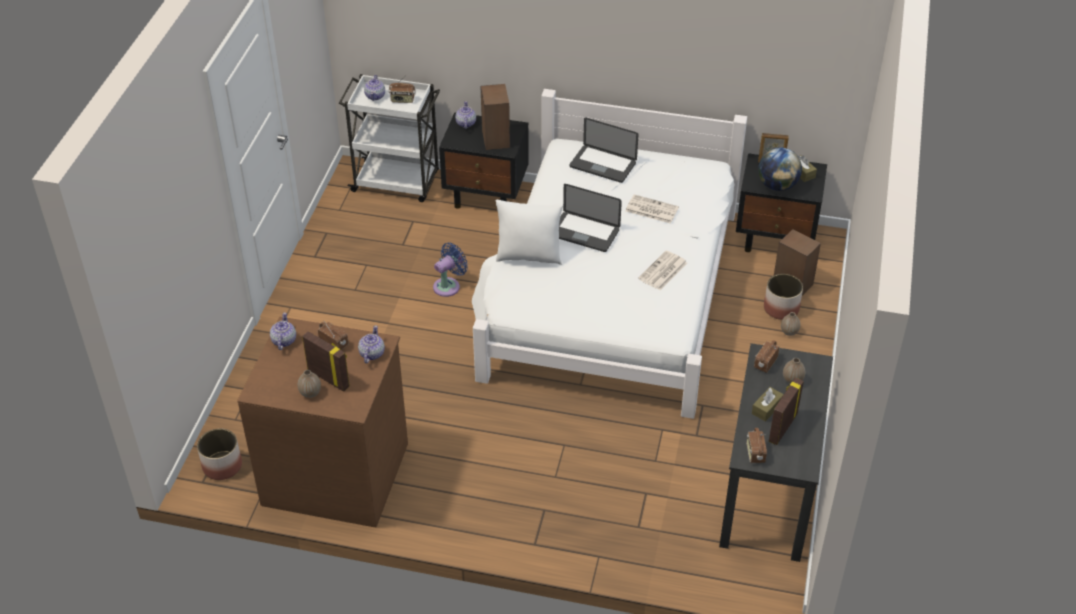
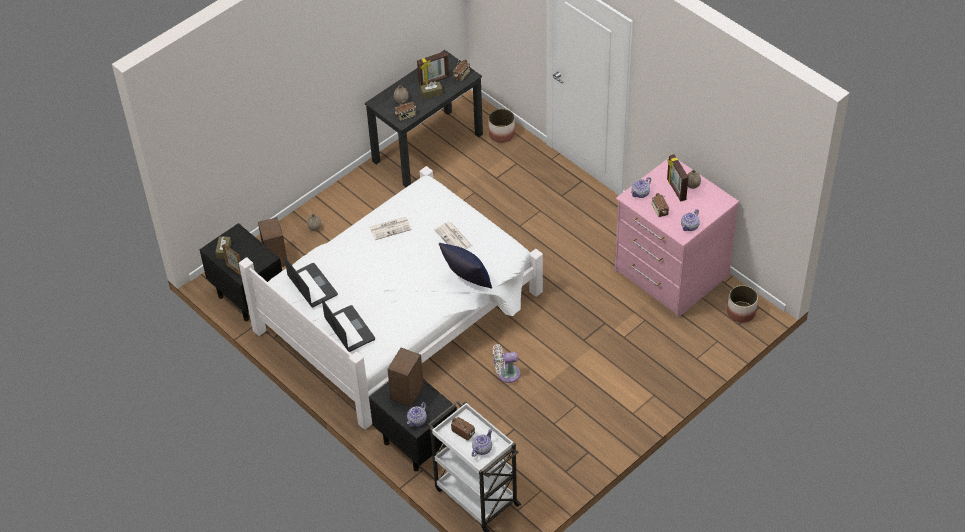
camera: 145 degrees left, 5 degrees up
brown dresser [237,317,408,527] -> pink dresser [615,158,739,318]
blue fan [433,242,468,297] -> white fan [493,344,520,383]
white pillow [495,200,563,265] -> blue pillow [439,243,492,288]
laptop [559,184,622,252] -> laptop moved to [284,256,338,308]
newspaper [626,194,679,224] -> newspaper moved to [434,222,472,249]
globe [758,147,802,191] -> none
planter [764,274,803,320] -> planter moved to [488,109,515,143]

